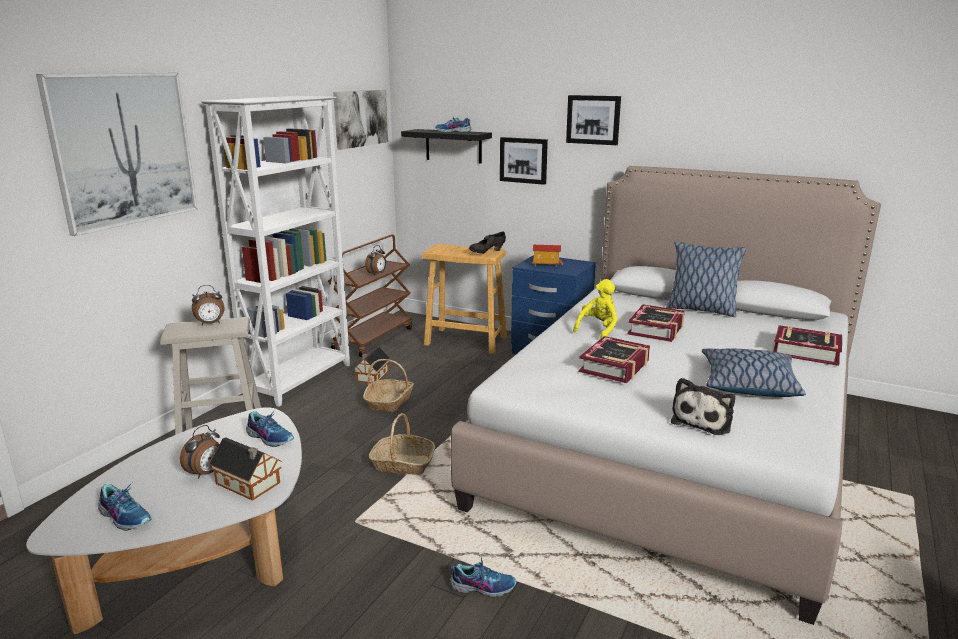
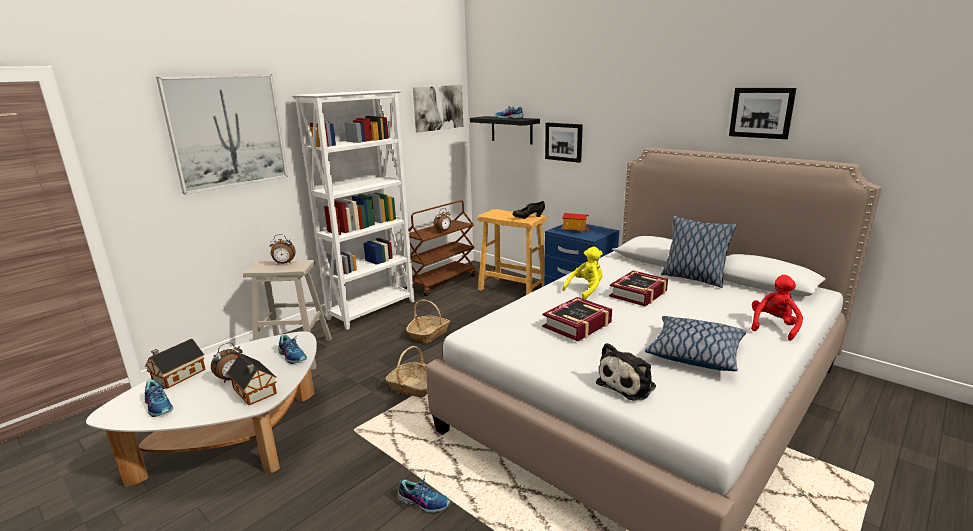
camera: 15 degrees right, 0 degrees up
toy house [355,347,390,383] -> toy house moved to [145,339,206,389]
picture [566,95,621,145] -> picture moved to [729,88,796,139]
book [773,325,842,366] -> red plush toy [751,275,803,341]

